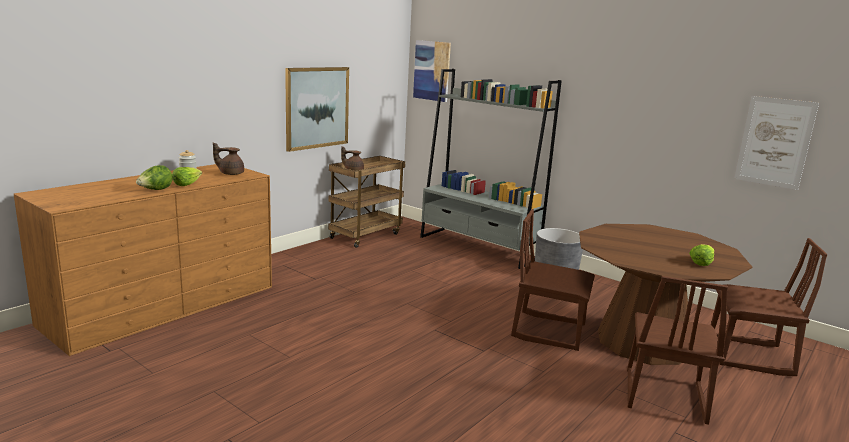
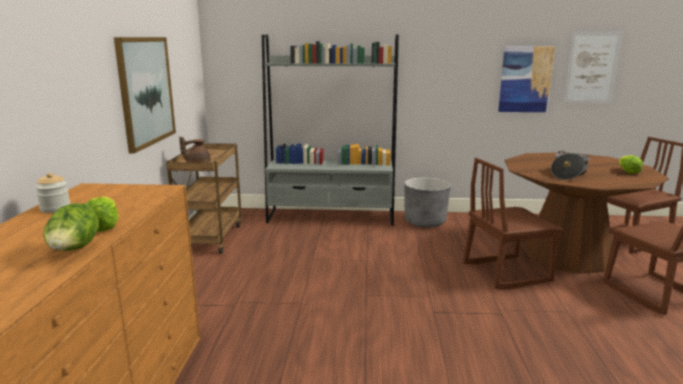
camera: 35 degrees left, 0 degrees up
brown teapot [213,142,244,175] -> none
picture [413,40,451,102] -> picture moved to [498,46,555,112]
none -> cooking pot [551,151,590,180]

